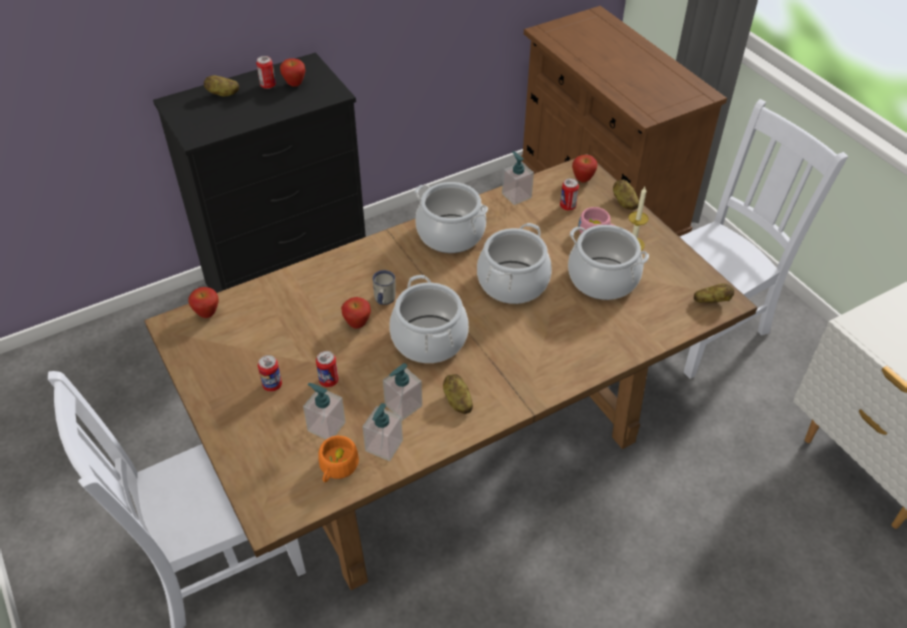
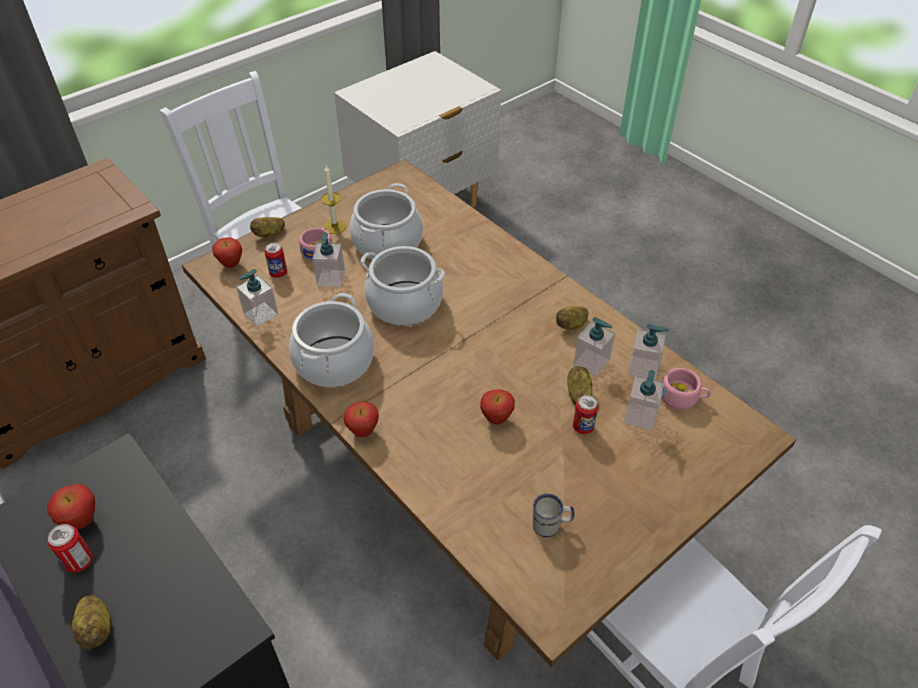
camera: 100 degrees left, 0 degrees up
apple [188,287,219,318] -> apple moved to [344,402,379,437]
can [258,355,282,392] -> none
orange cup [318,436,359,482] -> pink cup [661,368,711,410]
white mug [372,270,395,305] -> white mug moved to [532,493,574,537]
cooking pot [389,275,469,363] -> none
potato [694,283,734,303] -> potato moved to [567,366,592,405]
none -> soap dispenser [312,233,345,287]

